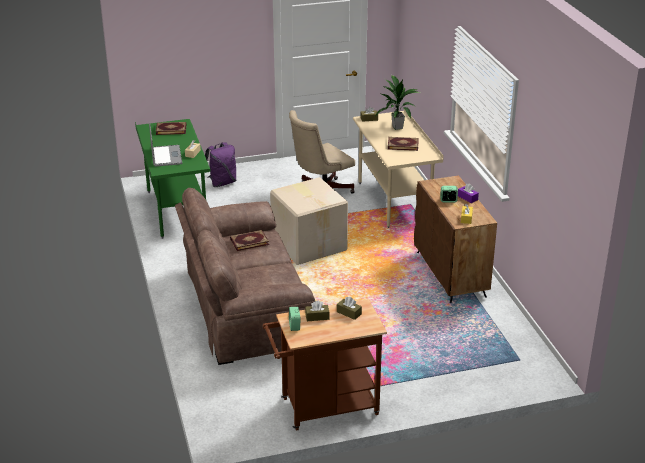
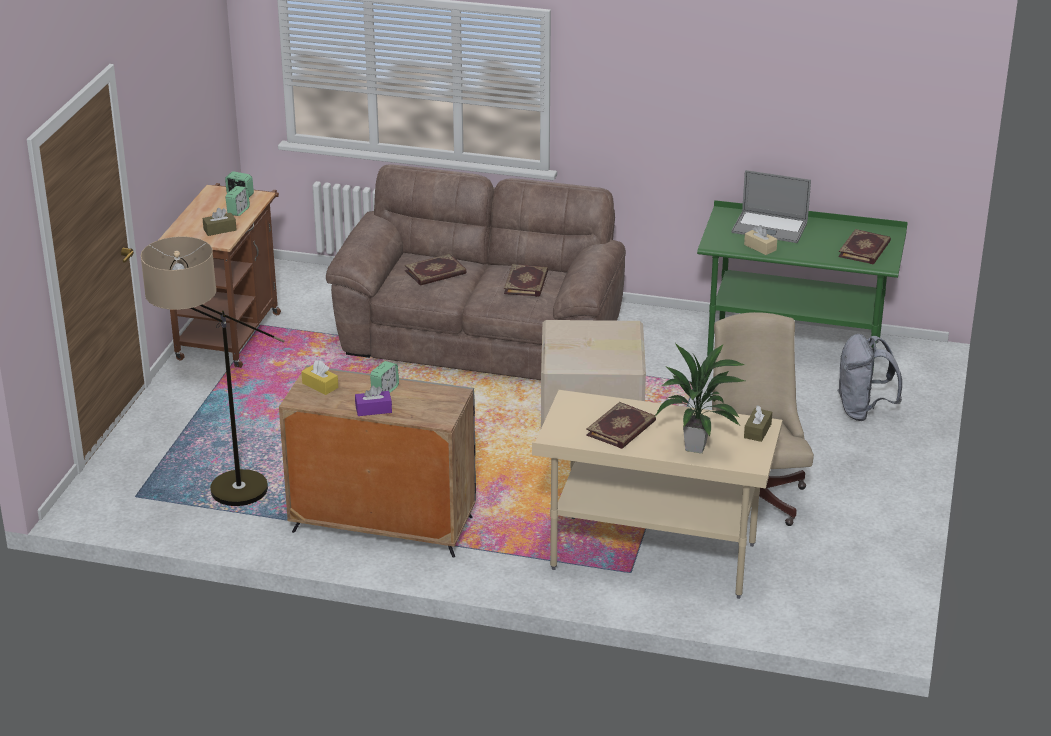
camera: 120 degrees right, 0 degrees up
purple backpack [205,142,236,187] -> grey backpack [837,334,902,421]
brown tissue box [305,301,330,321] -> alarm clock [226,186,250,216]
brown cabinet [414,175,497,303] -> grey cabinet [279,365,476,557]
none -> floor lamp [140,236,285,506]
none -> book [405,254,466,286]

